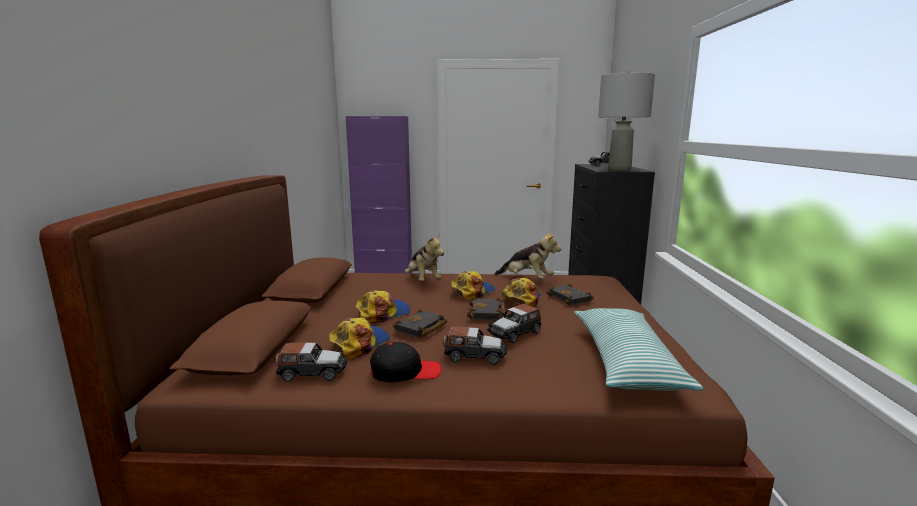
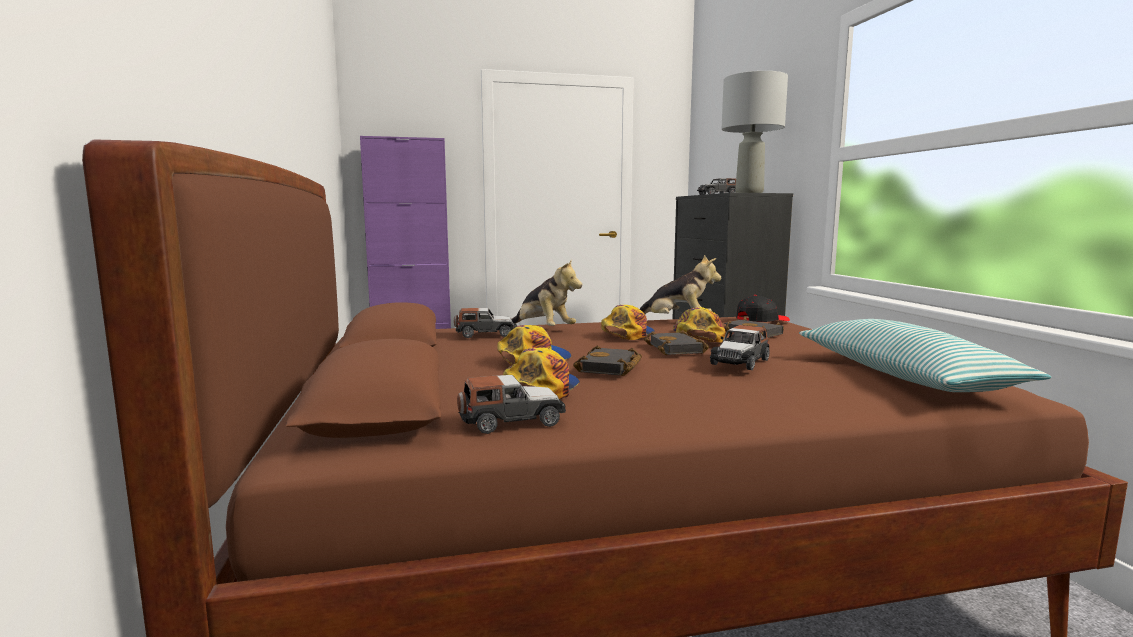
camera: 15 degrees left, 5 degrees down
black cap [370,342,441,383] -> black cap moved to [736,295,790,322]
toy car [443,326,507,365] -> toy car moved to [454,308,517,338]

